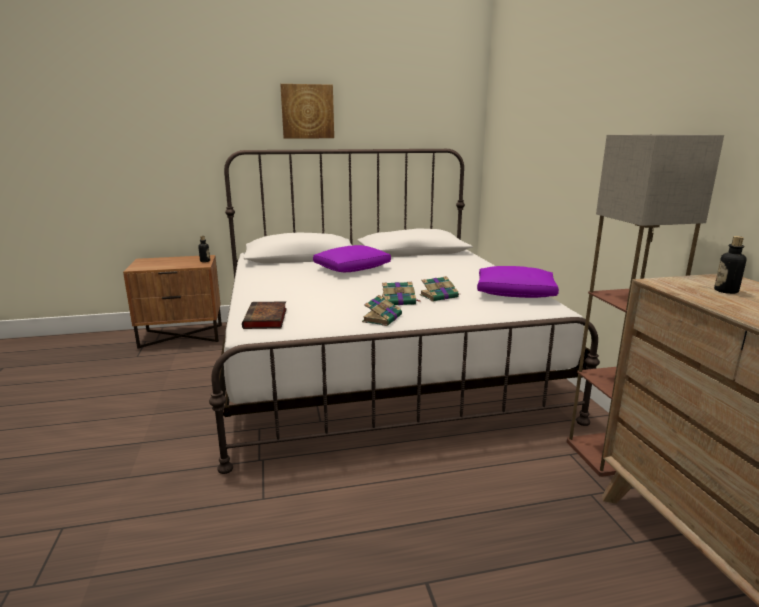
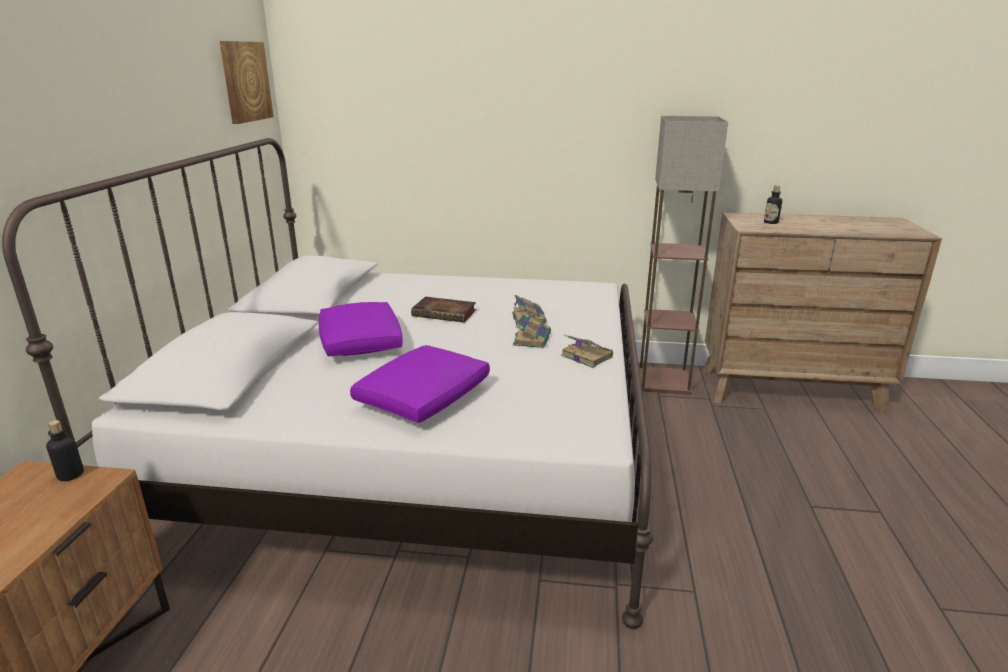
camera: 70 degrees left, 5 degrees up
book [242,301,287,329] -> book moved to [411,297,476,323]
picture [280,84,334,139] -> picture moved to [220,41,273,124]
purple pillow [477,266,559,298] -> purple pillow moved to [350,345,490,423]

